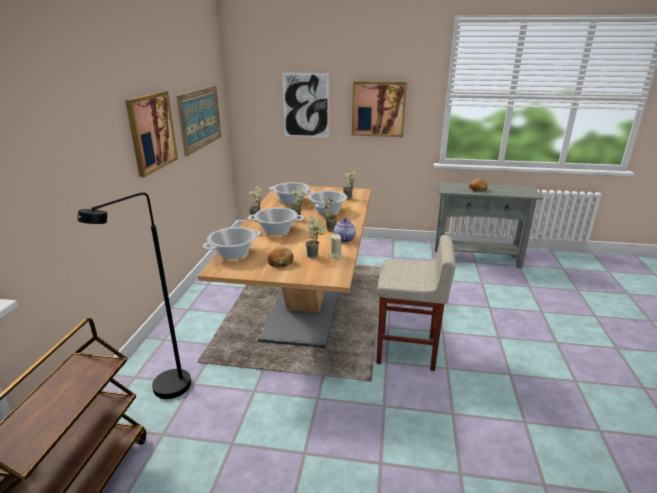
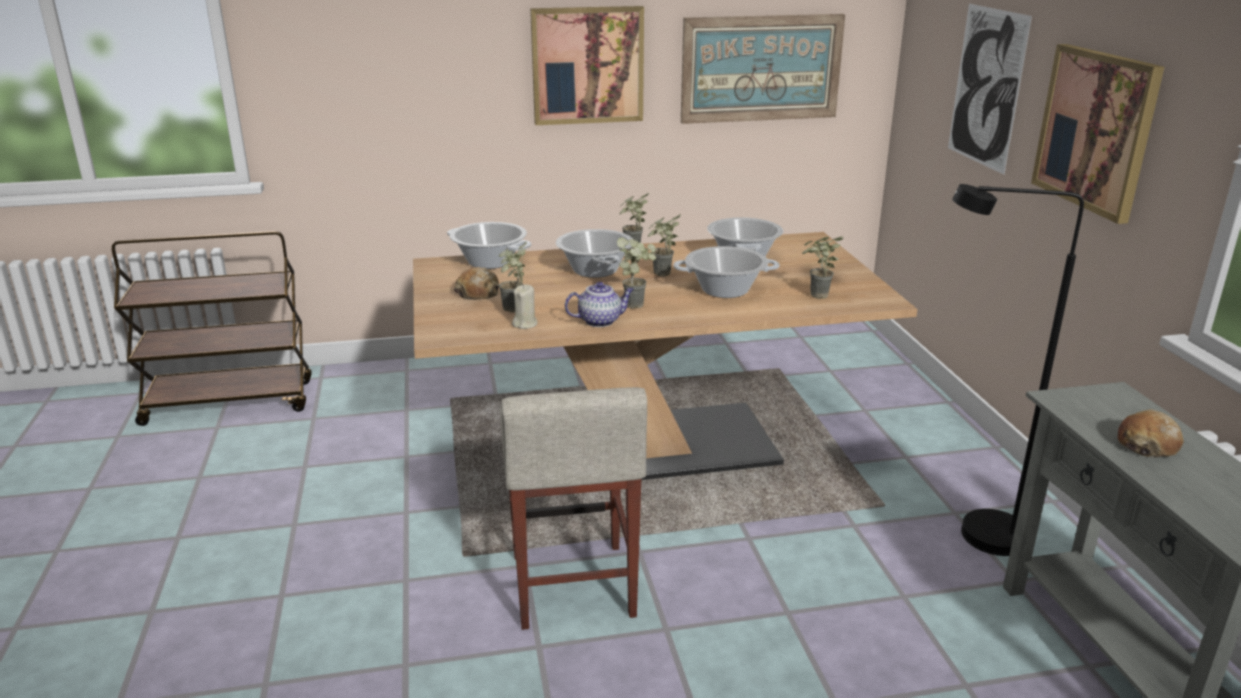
camera: 70 degrees right, 0 degrees up
black floor lamp [78,192,191,399] -> black floor lamp moved to [952,184,1084,556]

